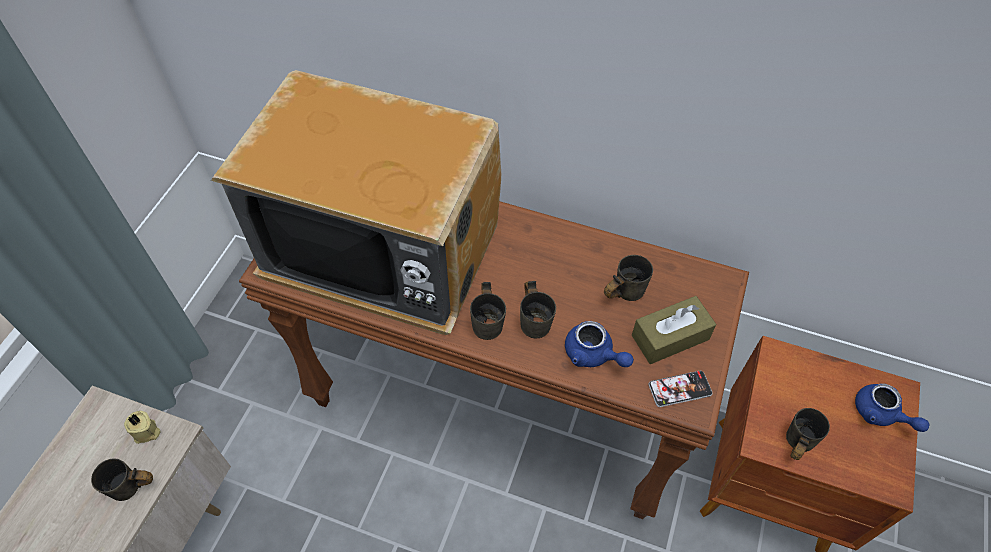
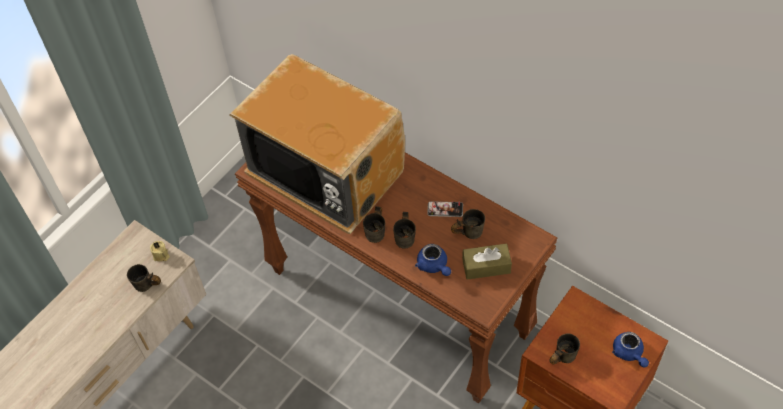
camera: 20 degrees right, 0 degrees up
phone [649,371,713,407] -> phone moved to [427,201,463,217]

